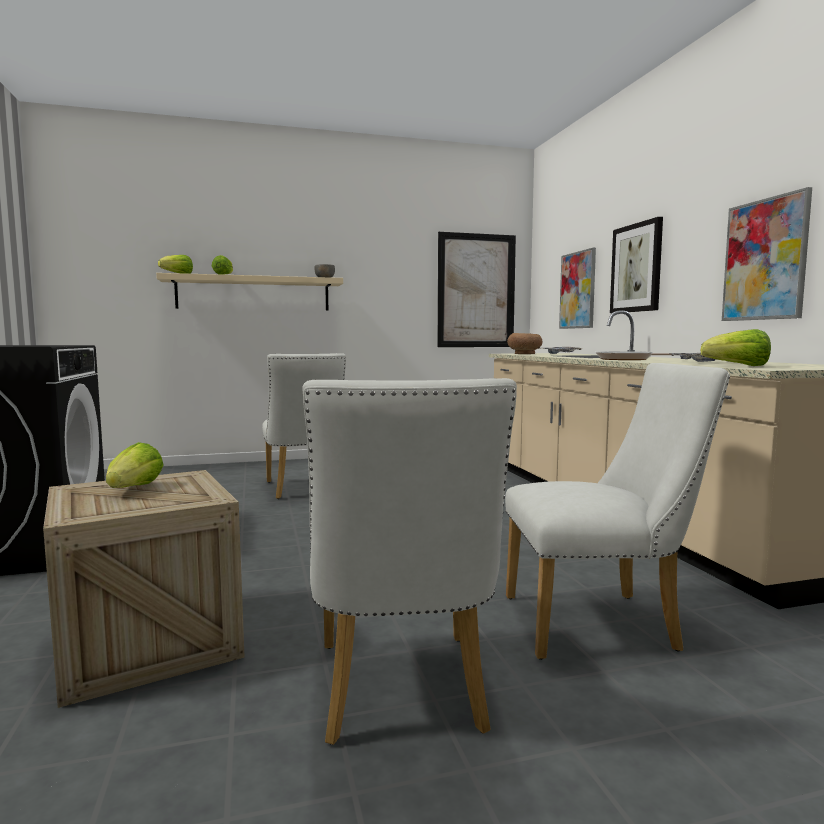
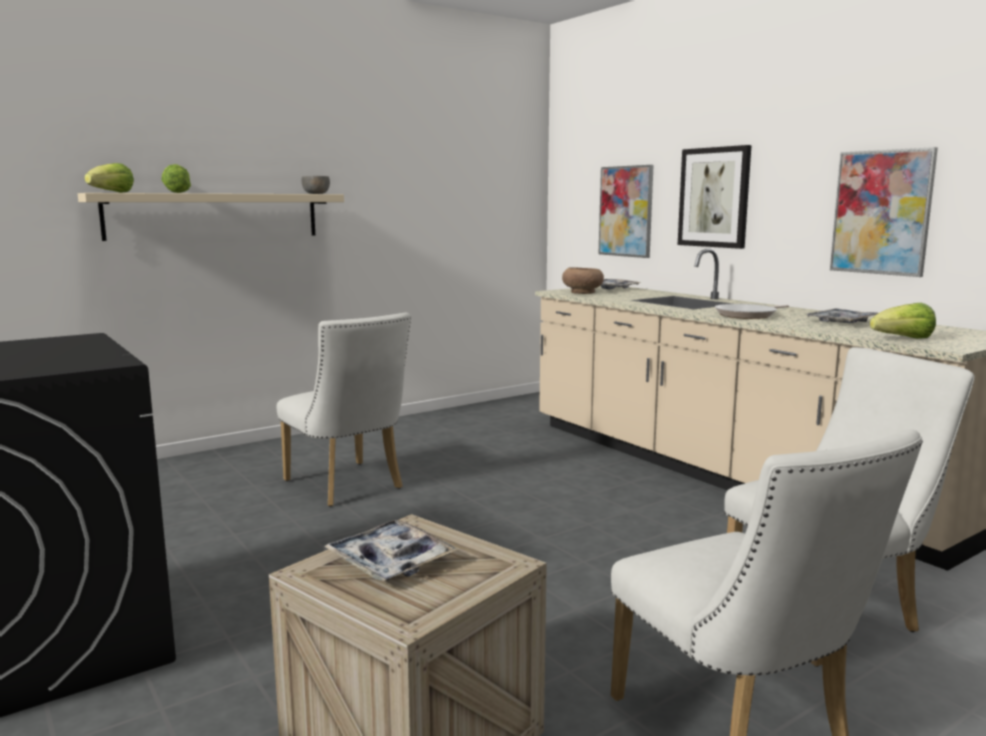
camera: 20 degrees left, 5 degrees up
lettuce [106,442,164,488] -> tray [323,520,459,581]
picture [438,232,516,347] -> none

